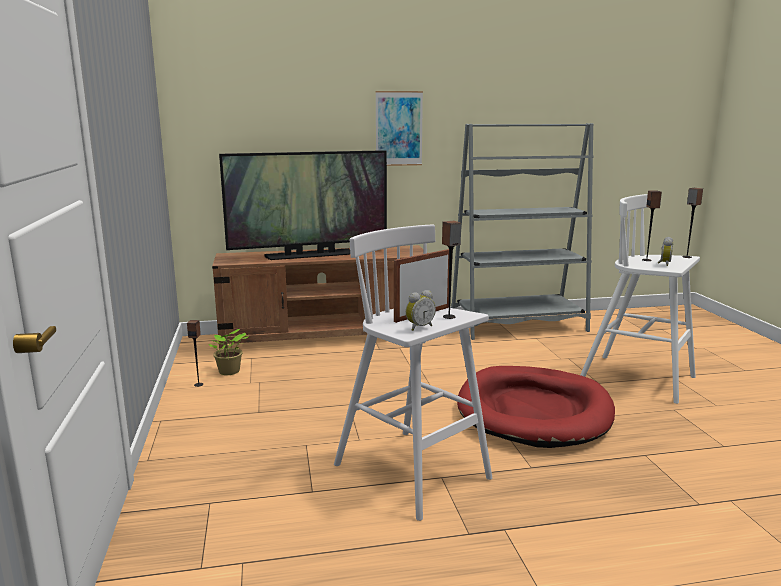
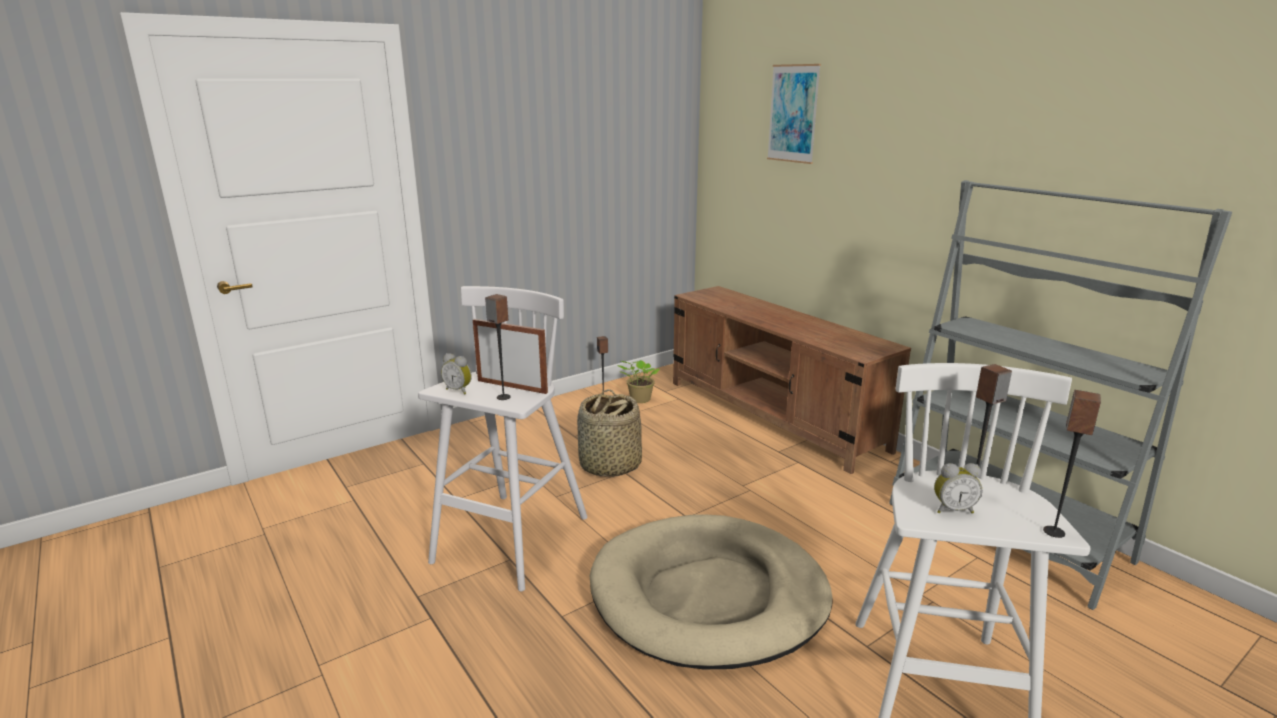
camera: 65 degrees right, 5 degrees up
television [219,150,387,260] -> none
picture [375,91,423,166] -> picture moved to [767,64,821,164]
red dog bed [457,366,615,448] -> beige dog bed [590,514,833,669]
none -> basket [577,389,642,477]

